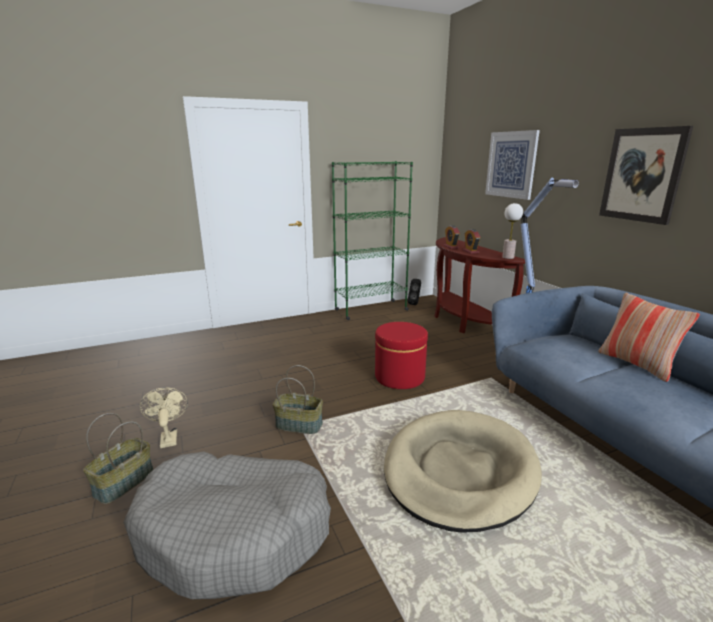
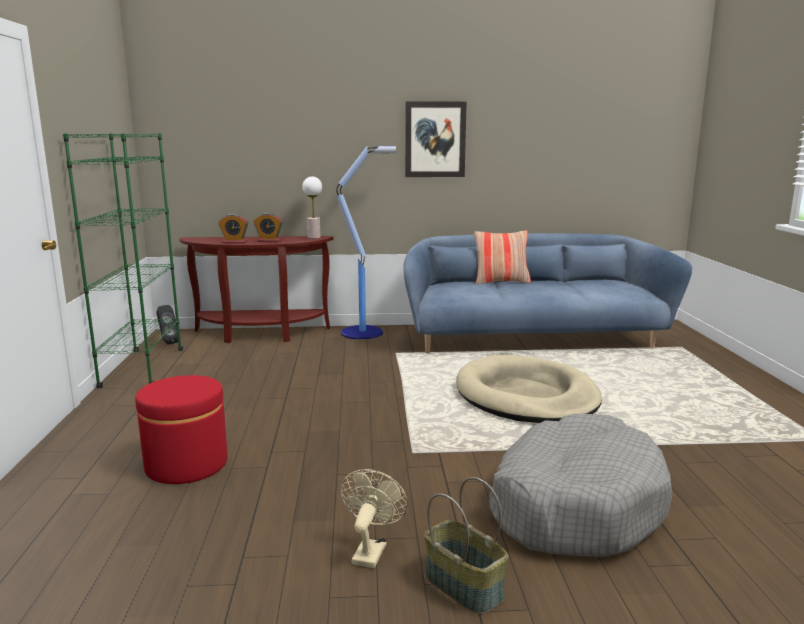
camera: 70 degrees left, 5 degrees down
beige fan [140,387,188,448] -> beige fan turned 105 degrees clockwise [341,469,408,568]
basket [273,365,323,434] -> none
red ottoman [375,322,428,389] -> red ottoman moved to [135,375,228,484]
picture [485,130,540,200] -> none

